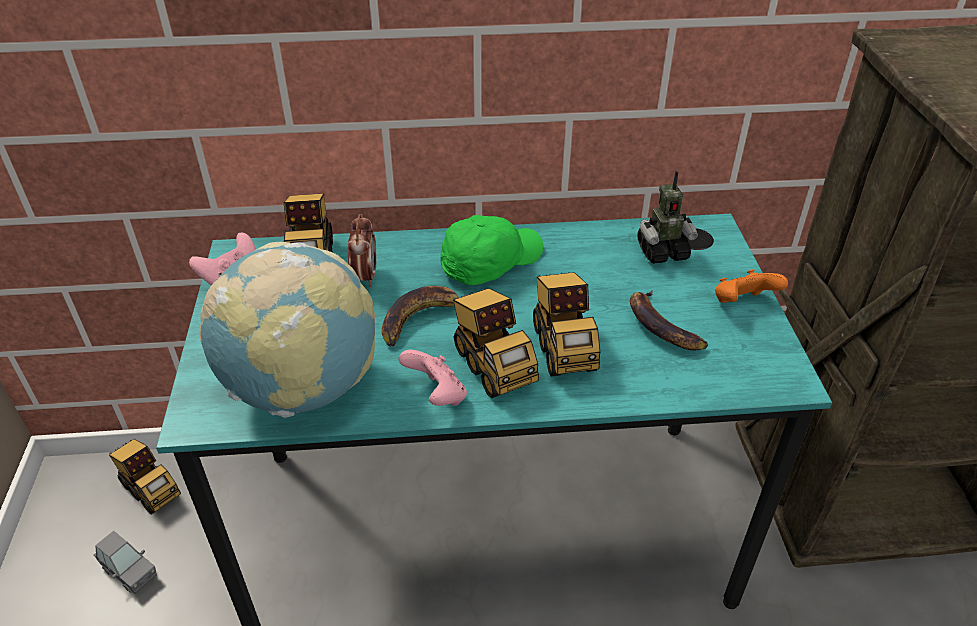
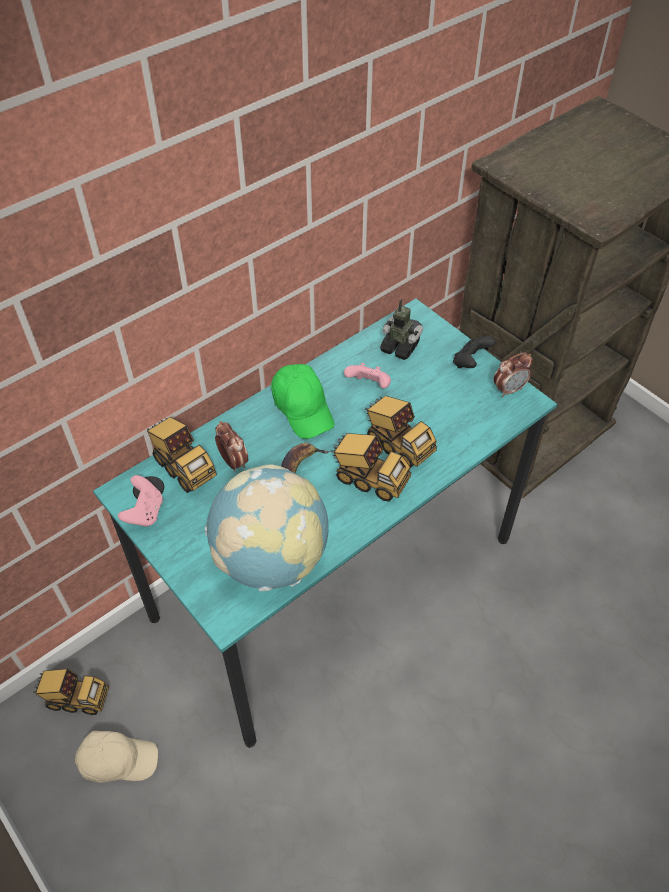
camera: 35 degrees left, 10 degrees up
grey toy car [94,531,157,594] -> beige cap [75,731,158,783]
pink game controller [398,349,467,406] -> pink game controller moved to [344,363,391,389]
green cap [440,215,544,285] -> green cap turned 135 degrees clockwise [271,364,335,439]
banana [630,291,708,351] -> none
toy robot [637,171,698,264] -> toy robot turned 105 degrees counterclockwise [380,299,423,360]
orange game controller [715,269,788,303] -> black game controller [453,336,496,368]
none -> alarm clock [493,352,533,397]

